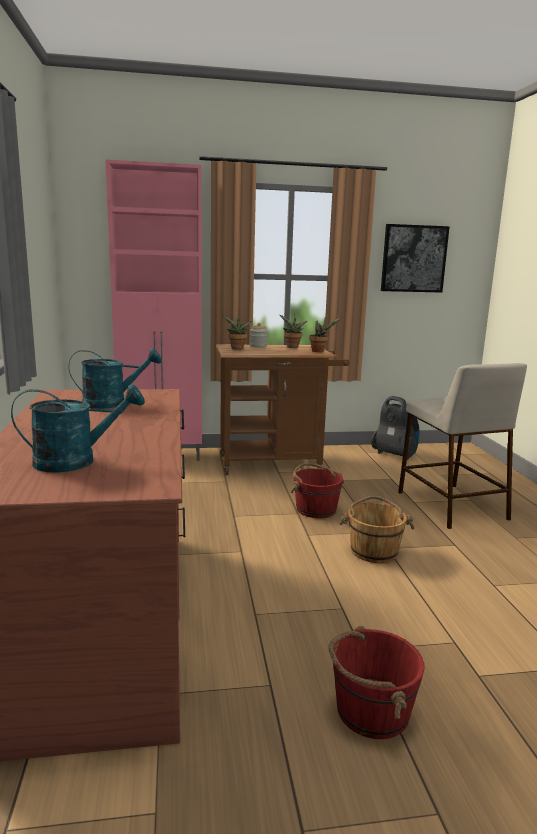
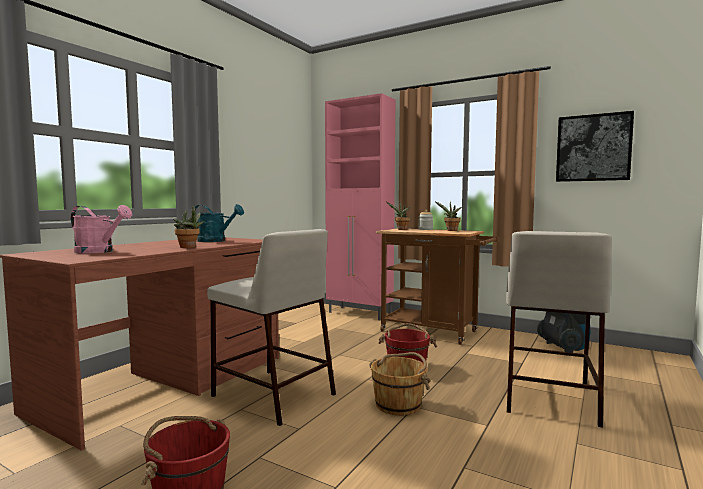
camera: 40 degrees right, 10 degrees down
turquoise watering can [11,384,145,473] -> pink watering can [71,205,132,254]
potted plant [309,316,341,352] -> potted plant moved to [173,205,204,248]
none -> beige stool [207,229,336,426]

